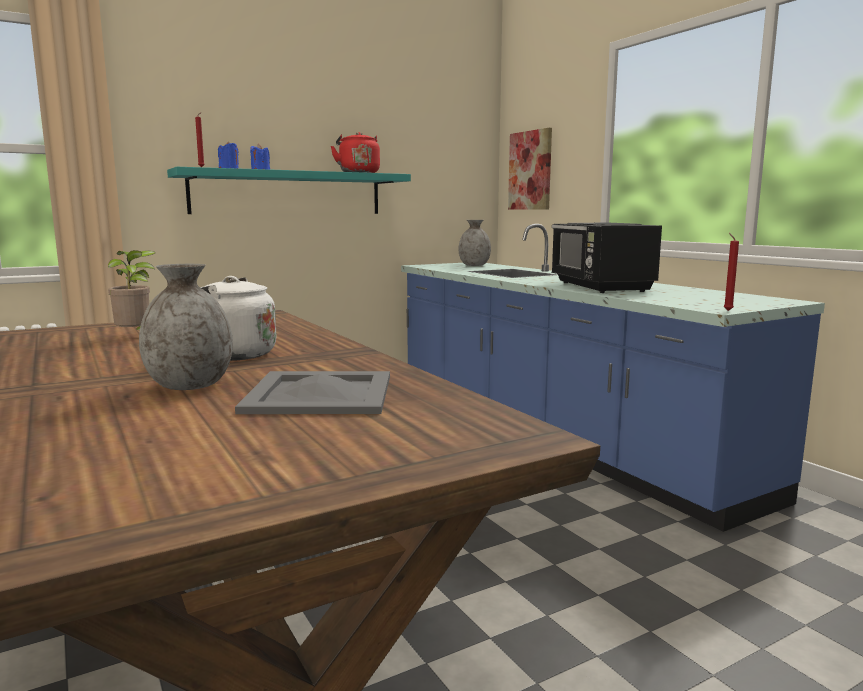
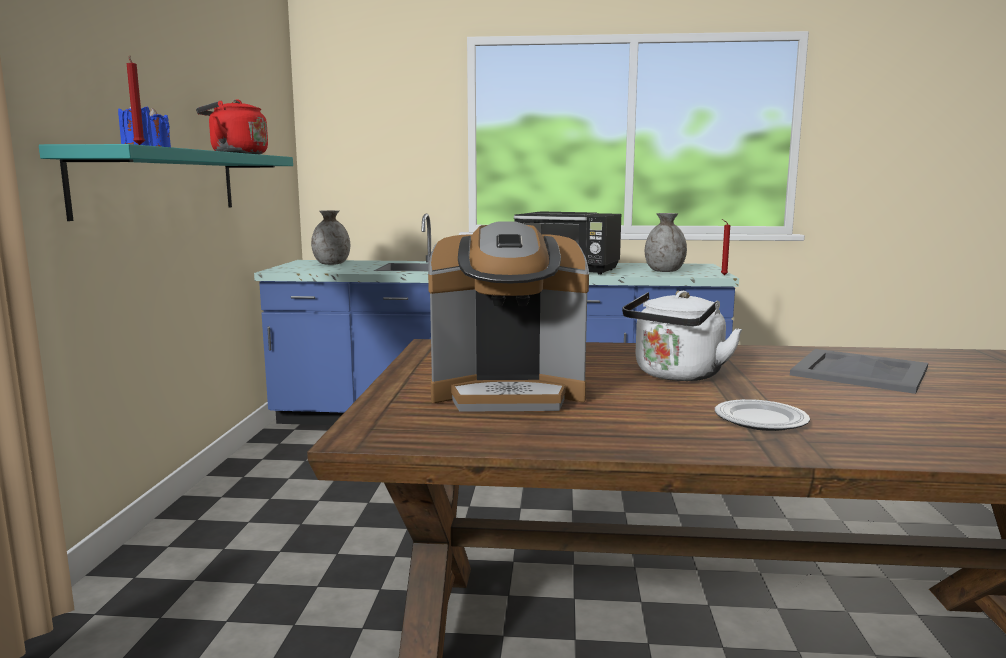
camera: 55 degrees left, 0 degrees up
potted plant [108,250,156,331] -> coffee machine [428,221,589,412]
grey vase [139,264,233,390] -> grey vase moved to [645,213,687,272]
picture [508,128,552,210] -> none
none -> plate [715,399,810,431]

